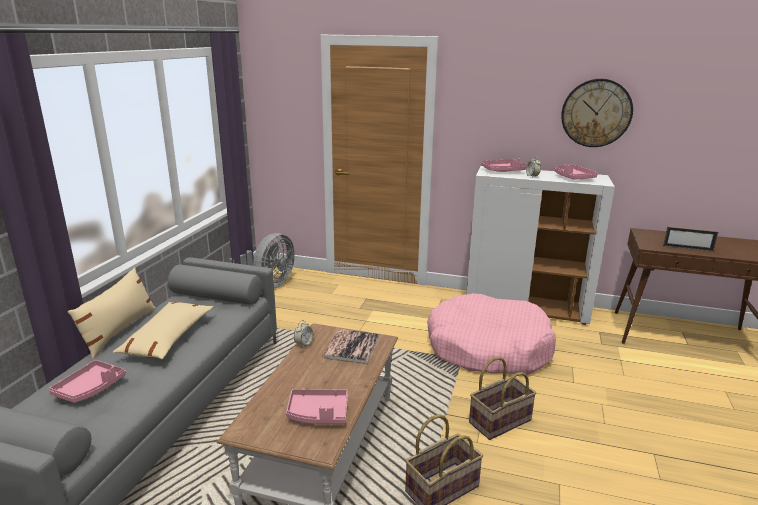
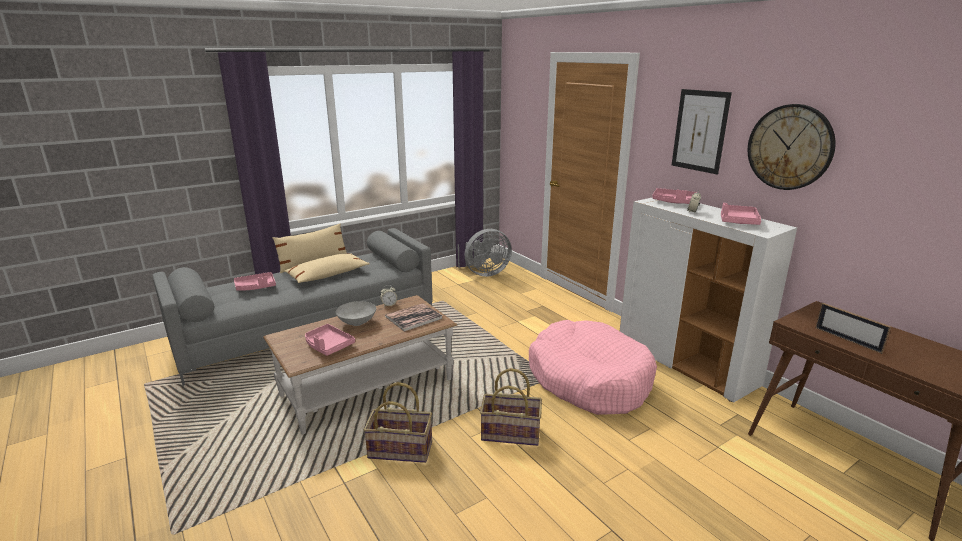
camera: 40 degrees right, 0 degrees up
none -> grey bowl [336,301,376,326]
none -> picture [672,89,732,174]

